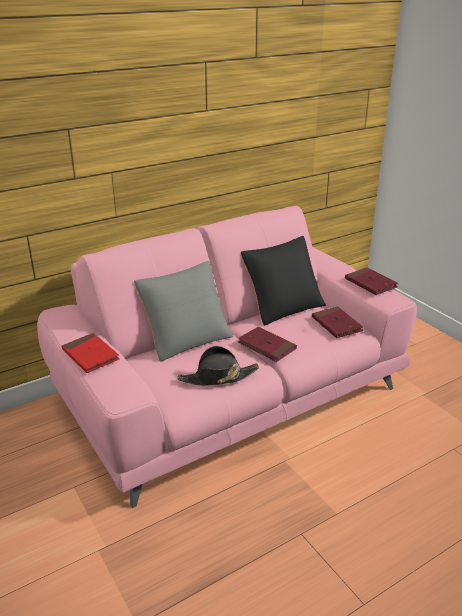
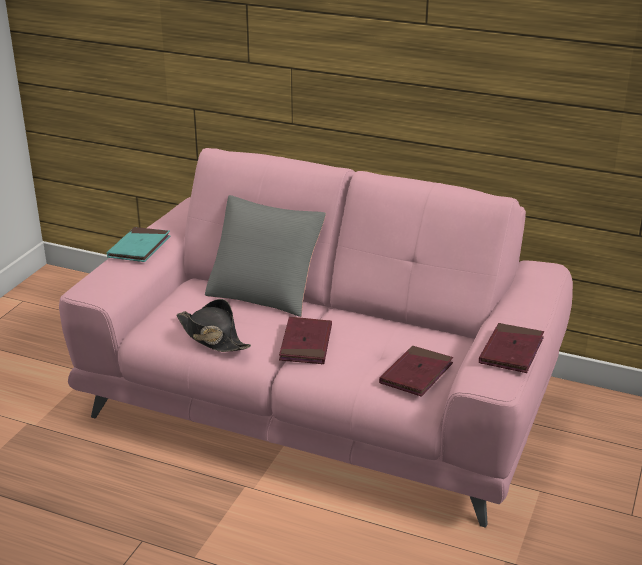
camera: 55 degrees right, 0 degrees up
red book [62,333,120,373] -> turquoise book [107,227,171,262]
black pillow [240,236,326,326] -> none

